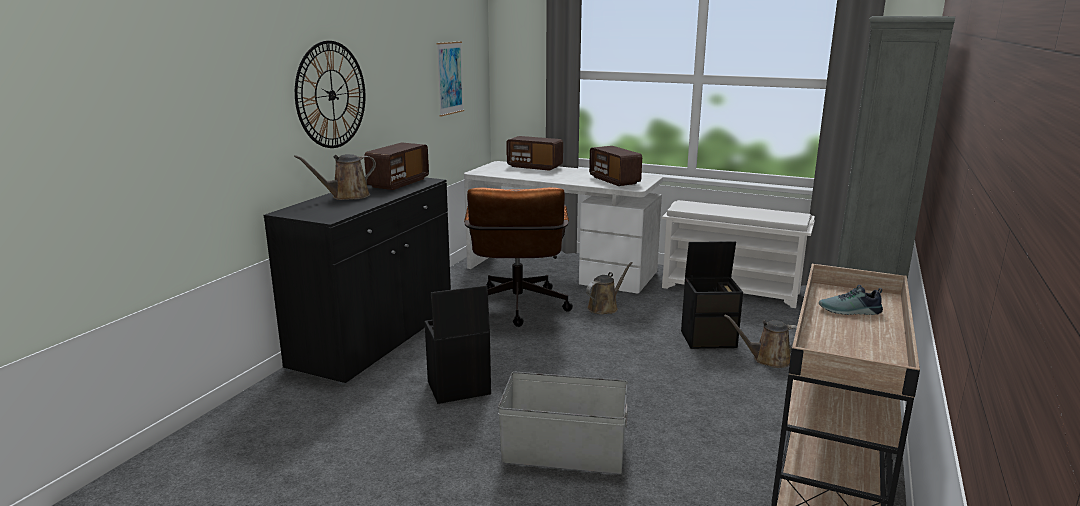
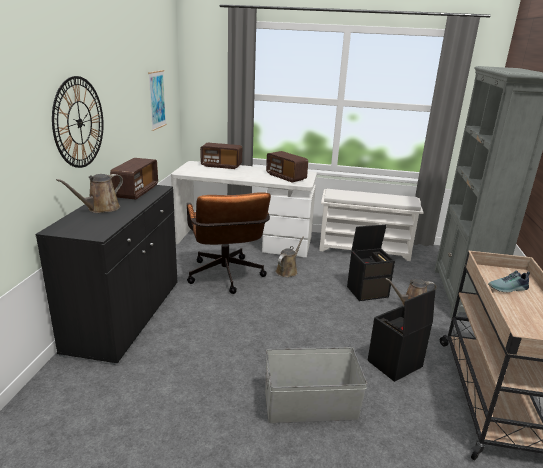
camera: 15 degrees left, 5 degrees up
black storage box [425,285,491,404] -> black storage box moved to [368,289,436,382]

